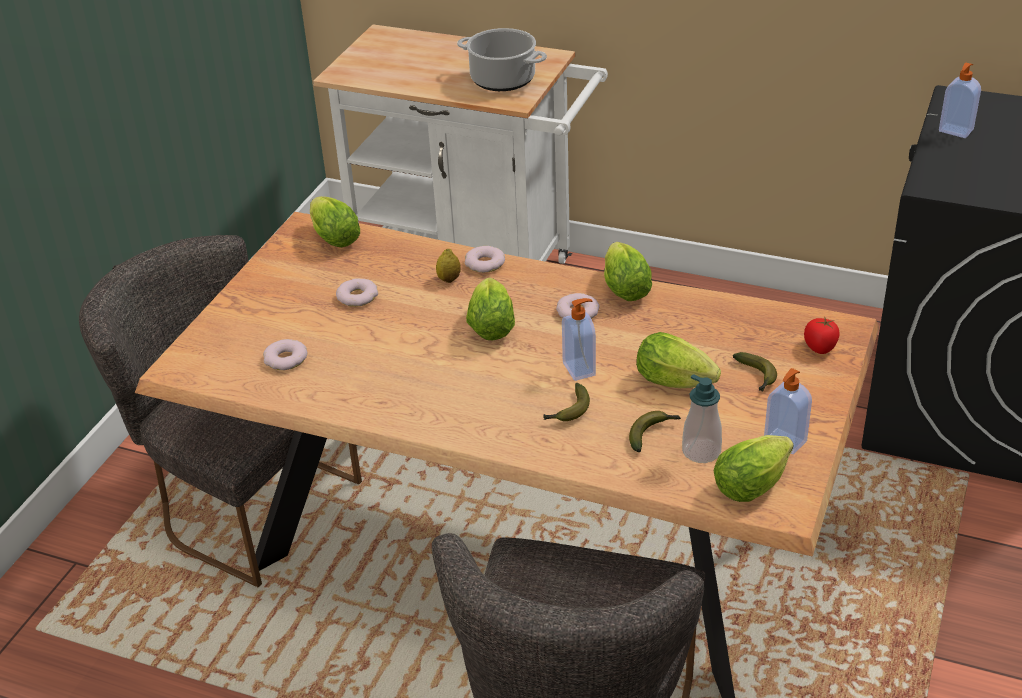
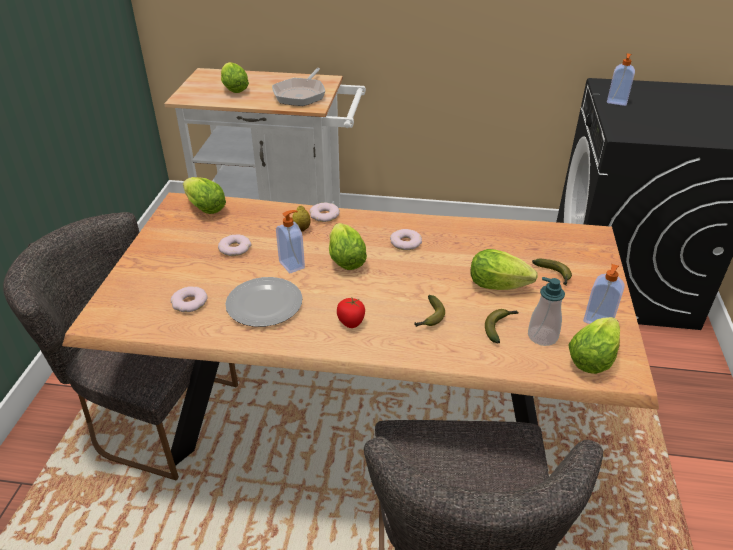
camera: 15 degrees left, 0 degrees up
cooking pot [457,28,547,91] -> frying pan [272,68,325,106]
soap dispenser [562,298,596,381] -> soap dispenser moved to [276,210,305,273]
lettuce [604,242,652,301] -> lettuce moved to [221,62,249,93]
tomato [804,318,840,354] -> tomato moved to [337,298,365,328]
none -> plate [225,277,303,327]

